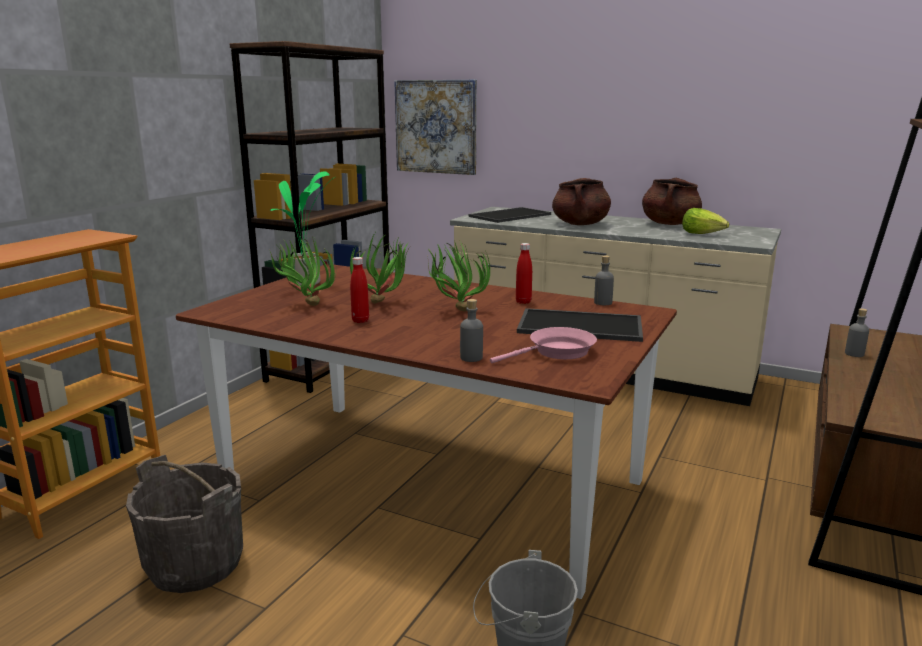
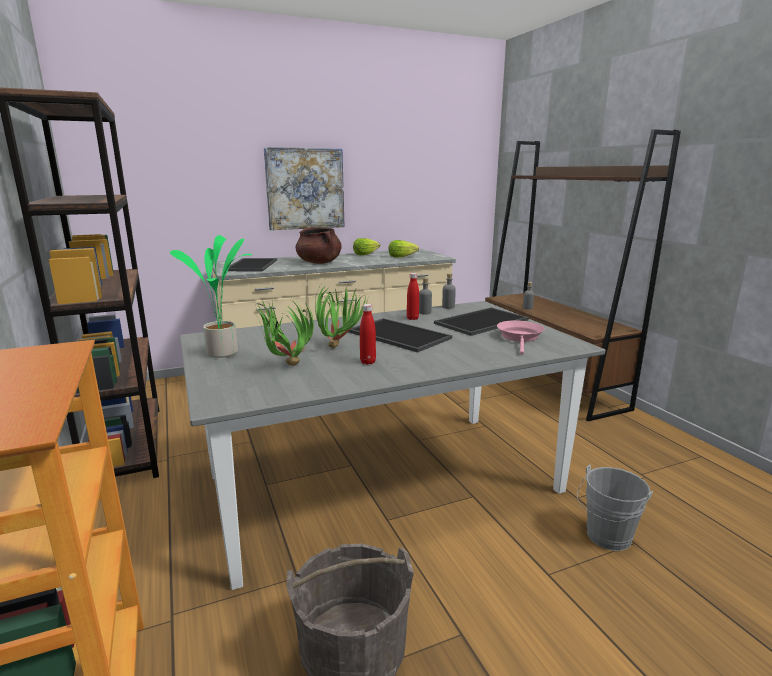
camera: 50 degrees left, 0 degrees up
brown dining table [176,264,677,599] -> grey dining table [180,301,605,590]
picture [394,80,477,175] -> picture moved to [264,147,344,230]
potted plant [428,241,490,311] -> tray [349,318,452,353]
grey bottle [460,299,483,362] -> grey bottle moved to [419,278,432,315]
brown cooking pot [642,178,702,225] -> lettuce [353,238,380,255]

